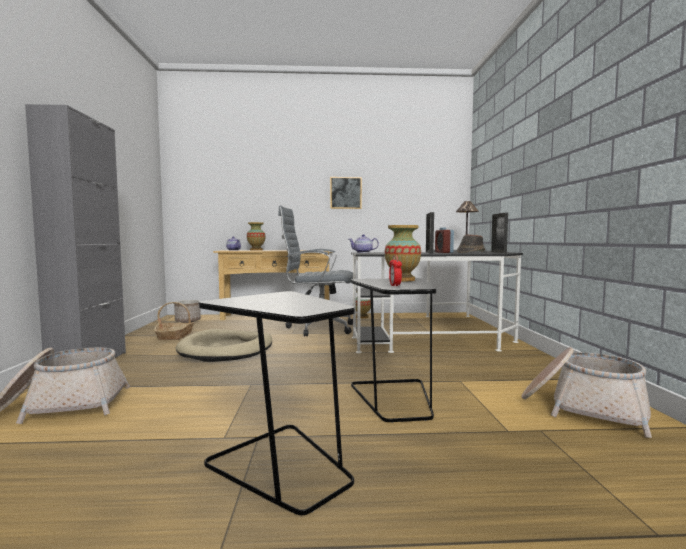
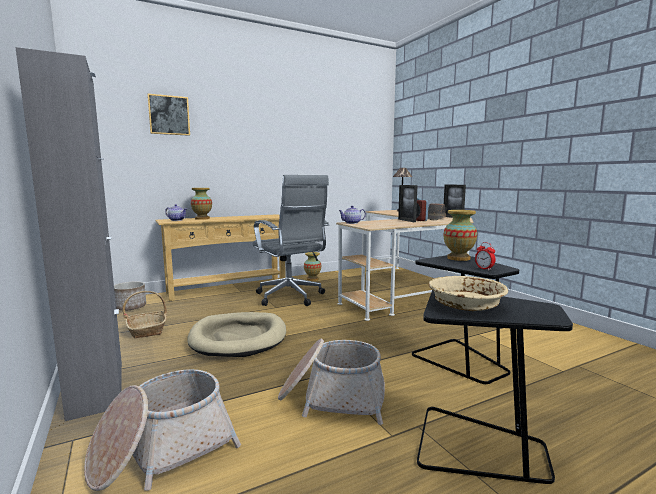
camera: 25 degrees left, 5 degrees up
grey office chair [278,206,353,336] -> grey office chair turned 105 degrees counterclockwise [252,175,329,306]
picture [330,177,362,209] -> picture moved to [147,94,190,136]
black desk [351,250,523,353] -> beige desk [336,210,473,321]
basket [522,347,652,438] -> basket moved to [278,339,385,425]
none -> beige bowl [429,276,508,311]

